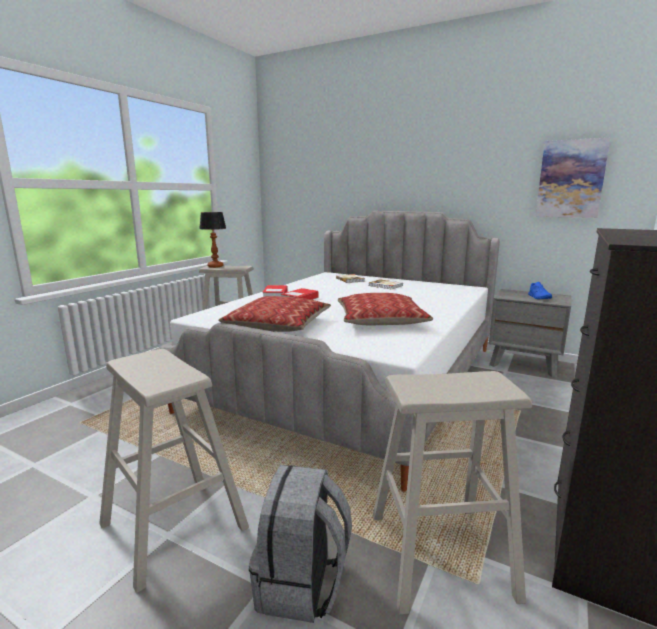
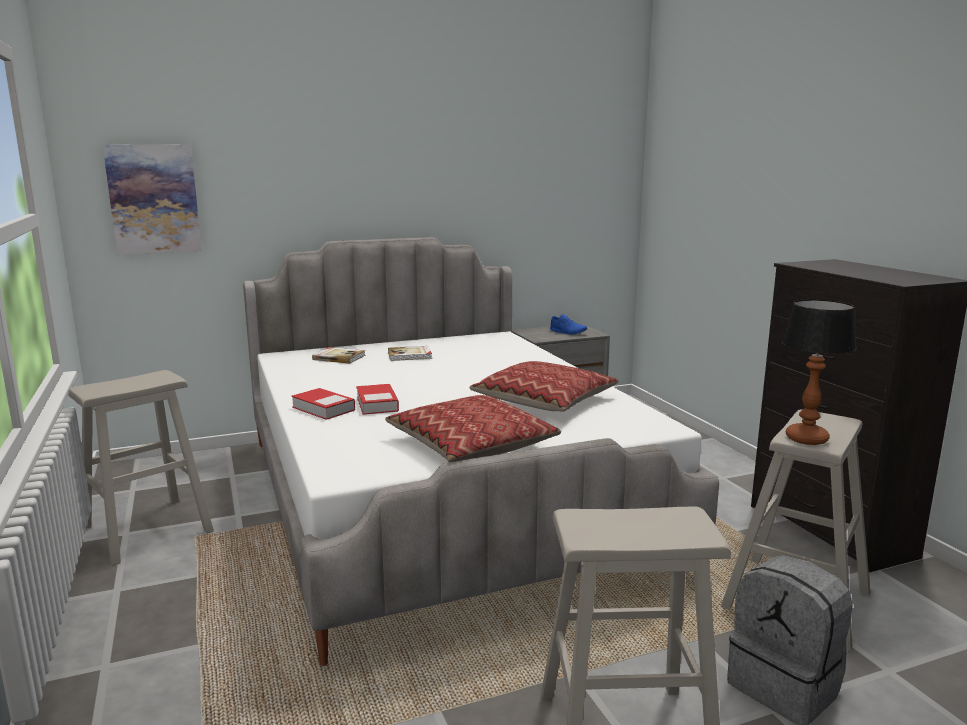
camera: 50 degrees left, 0 degrees up
table lamp [199,212,226,268] -> table lamp moved to [782,299,857,445]
picture [535,138,610,218] -> picture moved to [103,144,202,254]

